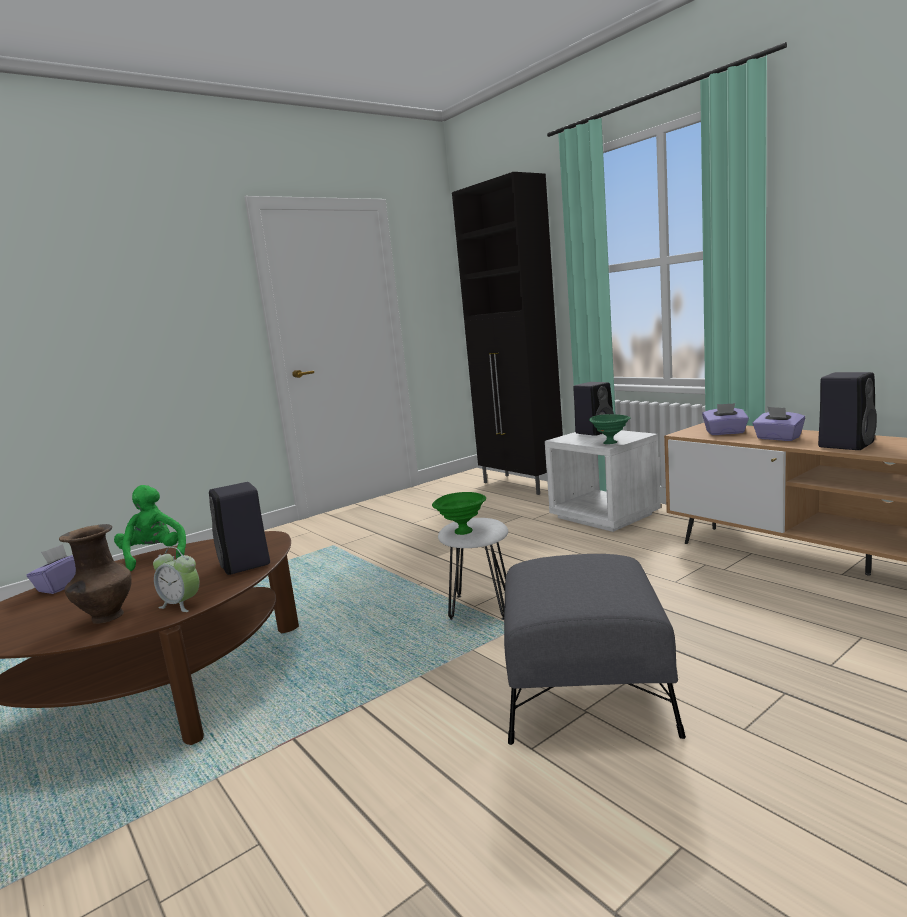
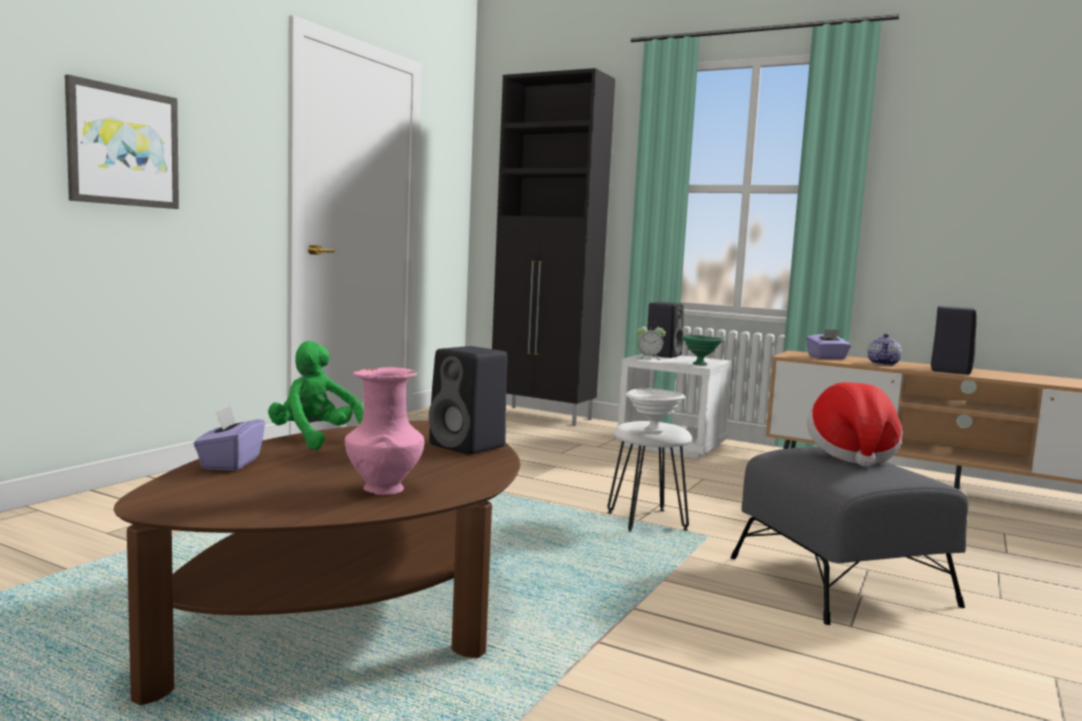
camera: 25 degrees left, 5 degrees down
brown vase [59,524,132,624] -> pink vase [345,367,424,495]
alarm clock [153,547,200,612] -> alarm clock moved to [636,322,666,360]
green bowl [432,492,486,535] -> white bowl [626,388,686,433]
purple tissue box [753,407,805,441] -> teapot [867,334,902,366]
none -> picture [65,75,179,209]
none -> hat [807,382,902,467]

